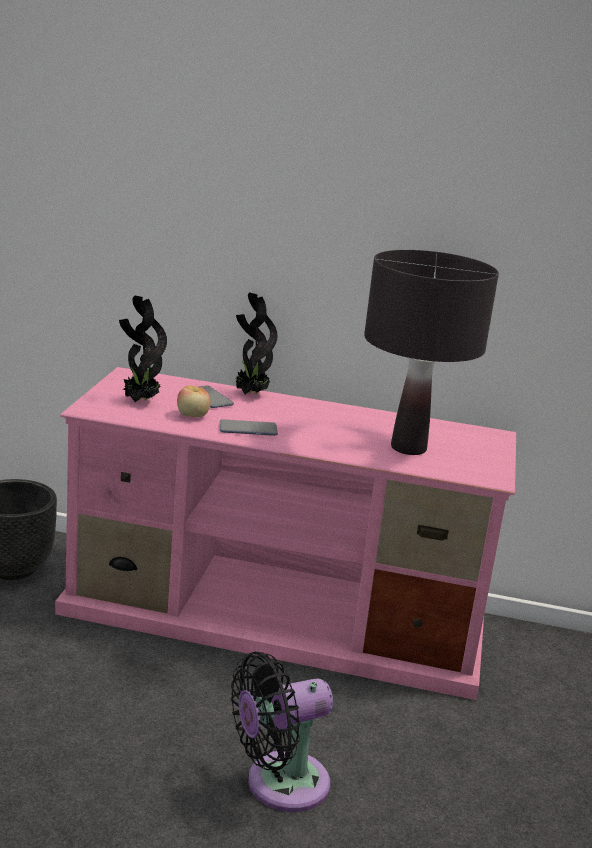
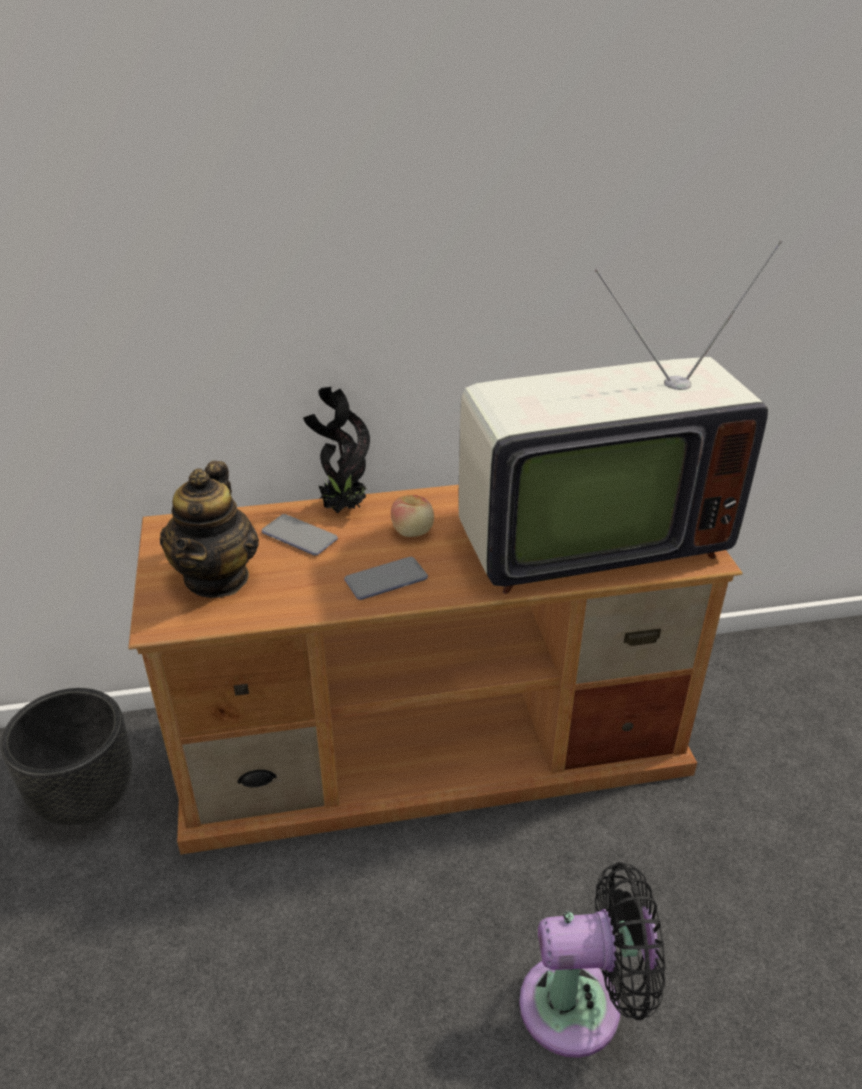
camera: 20 degrees left, 15 degrees up
pink tv stand [55,367,516,700] -> brown tv stand [128,485,743,855]
potted plant [119,296,167,402] -> teapot [160,461,259,598]
apple [177,386,211,417] -> apple moved to [391,495,434,537]
black fan [231,652,333,812] -> black fan turned 135 degrees counterclockwise [519,862,665,1058]
black table lamp [364,250,499,455] -> television [458,240,782,594]

